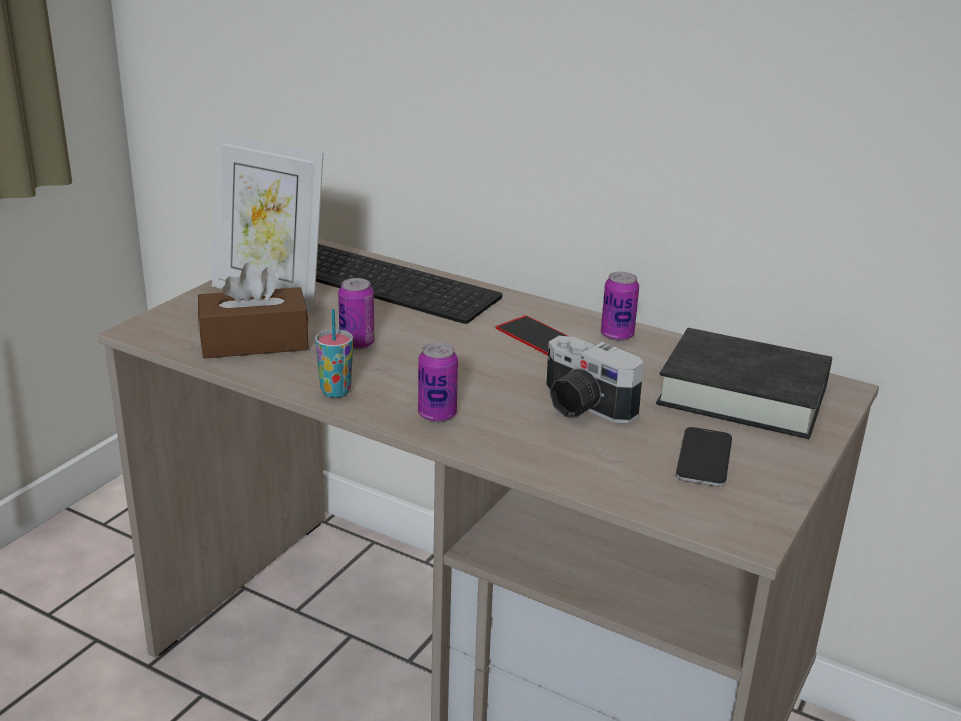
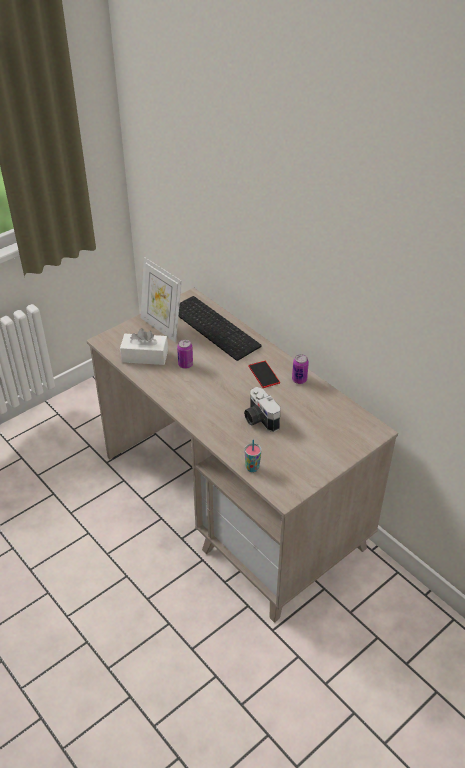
camera: 20 degrees right, 15 degrees up
brown tissue box [198,262,309,358] -> white tissue box [120,328,168,365]
cup [315,309,353,398] -> cup moved to [244,439,262,472]
can [418,342,458,422] -> none
black book [656,328,832,439] -> none
phone [676,427,732,486] -> none

